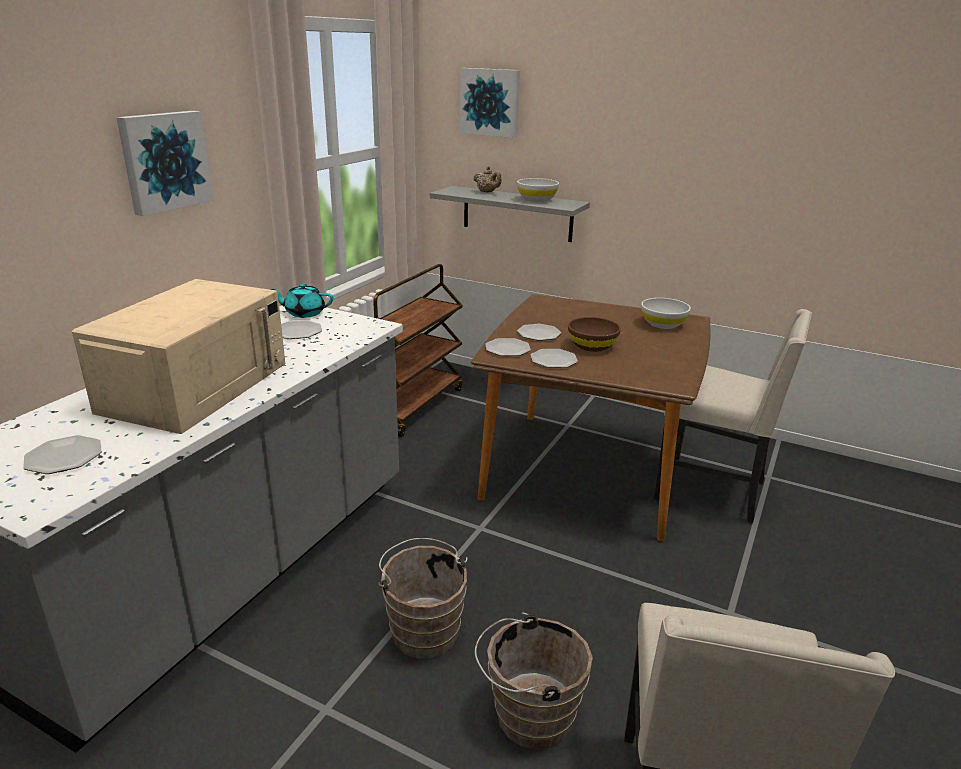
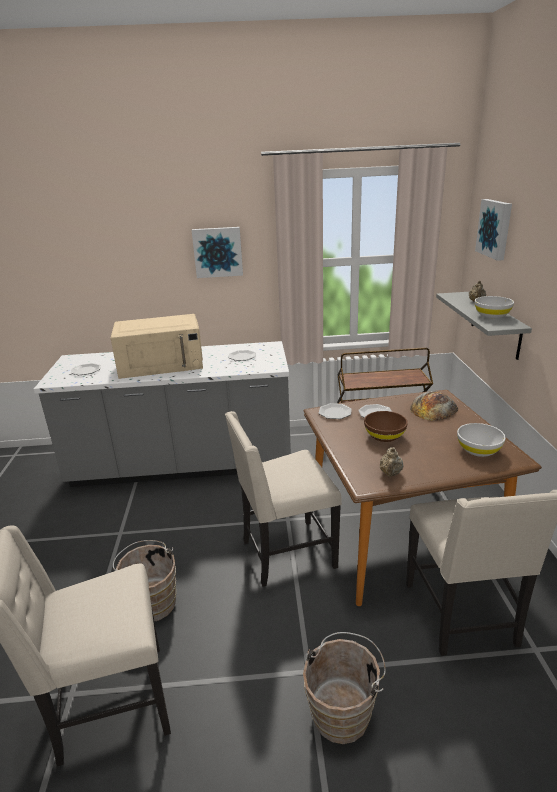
camera: 60 degrees right, 0 degrees up
turquoise teapot [270,283,333,318] -> none
brown bucket [378,538,468,658] -> brown bucket moved to [303,632,386,744]
plate [531,349,578,368] -> none
none -> beige chair [225,411,342,587]
none -> beige teapot [380,447,404,477]
none -> bread [410,391,459,421]

